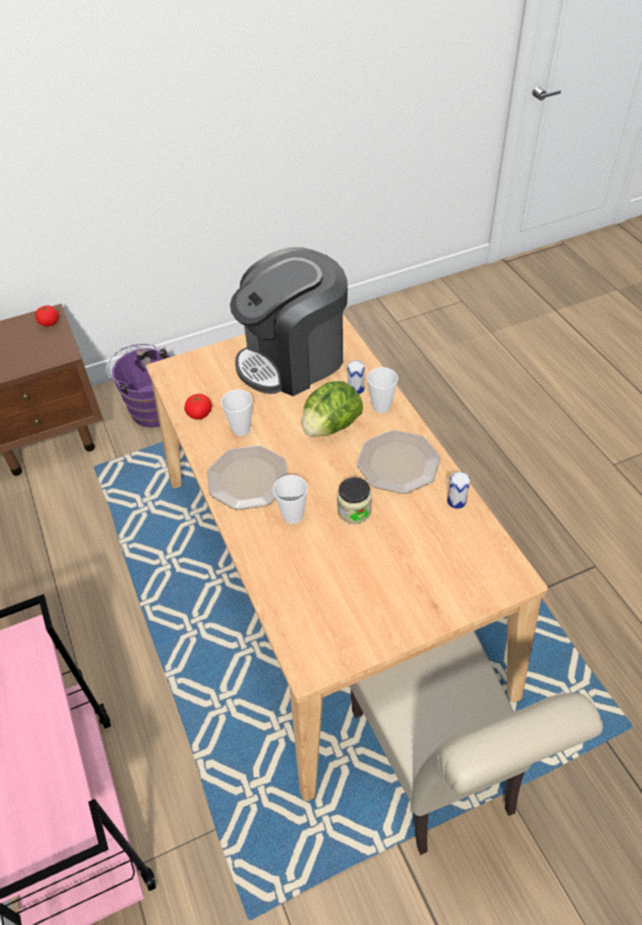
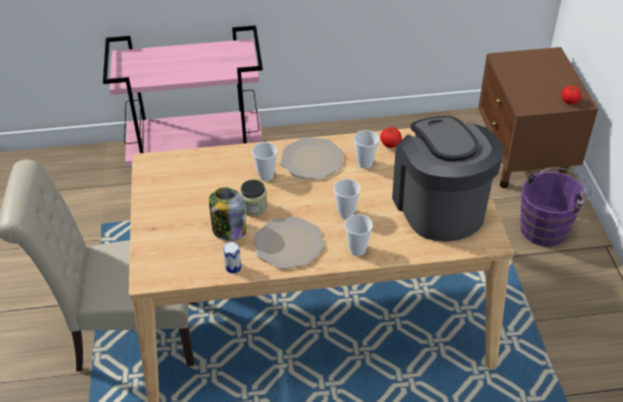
camera: 105 degrees right, 5 degrees down
lettuce [302,381,363,437] -> cup [334,179,361,219]
can [348,361,365,394] -> none
none -> jar [209,187,246,241]

